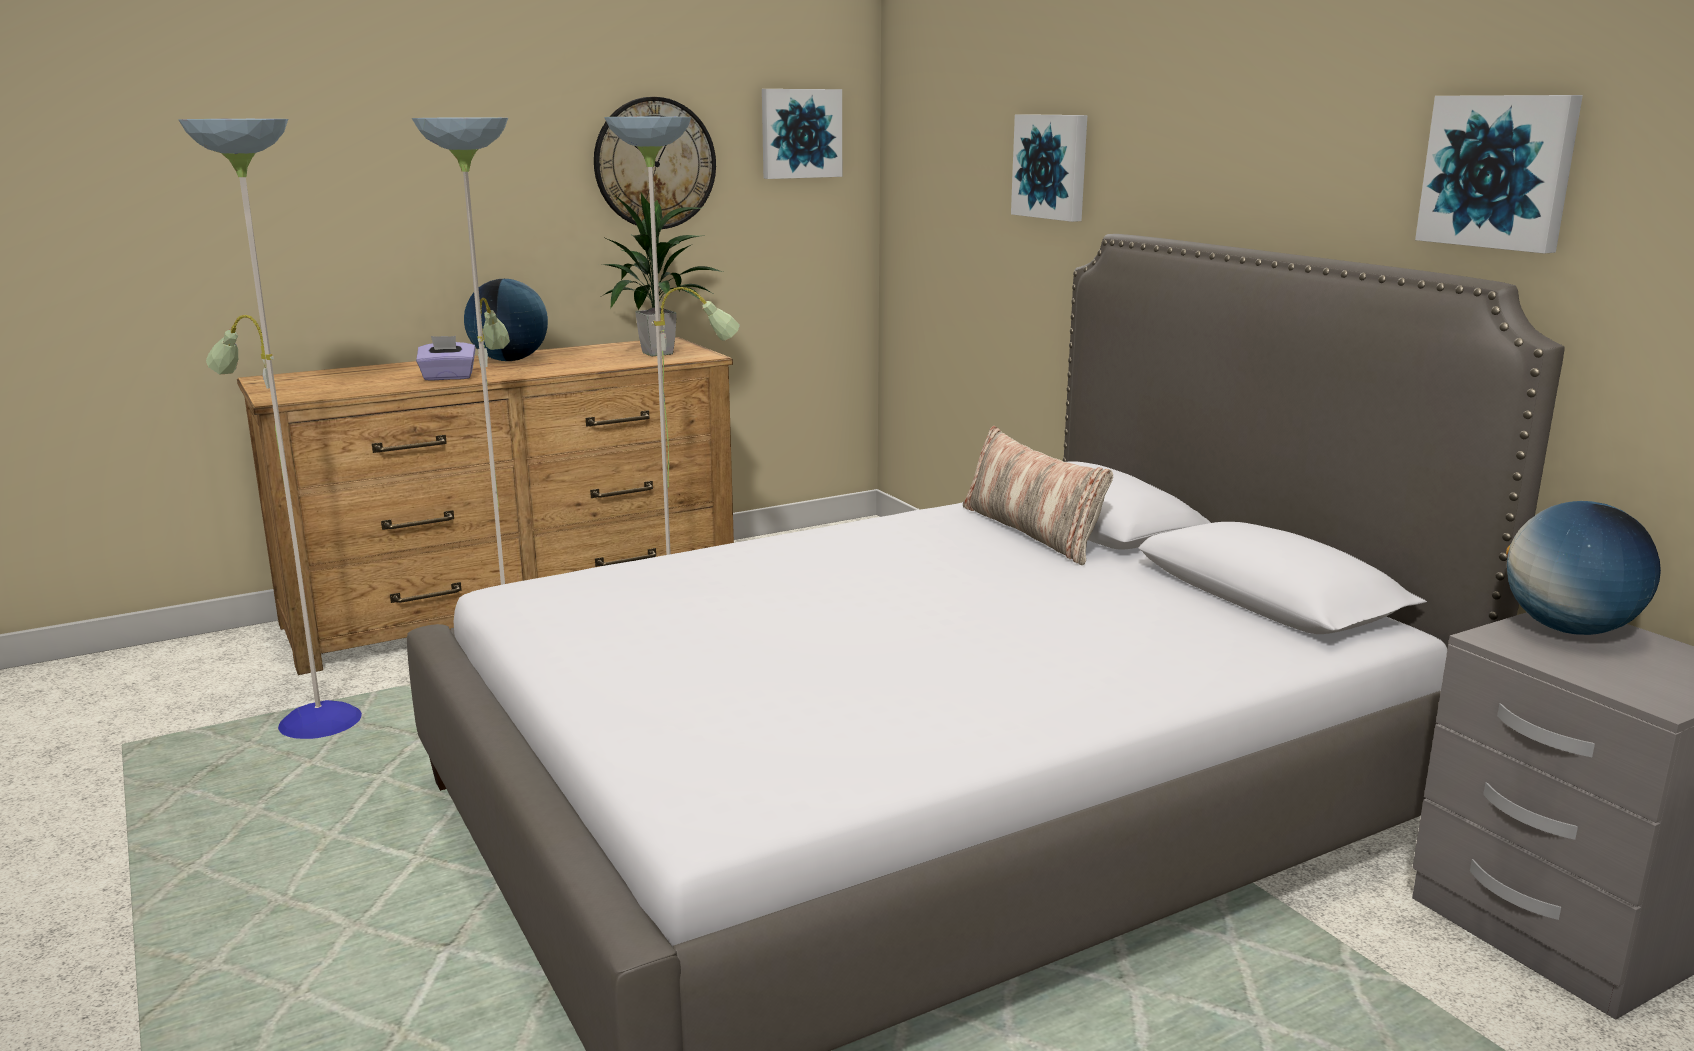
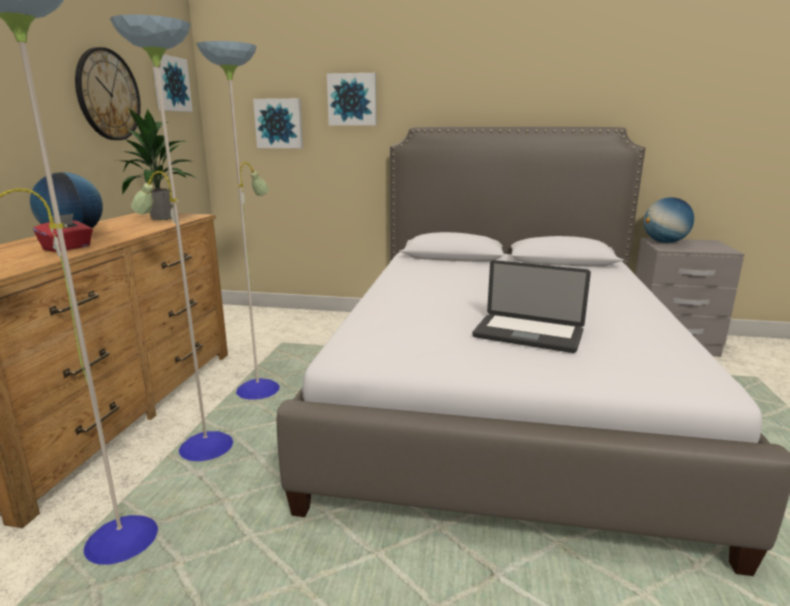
camera: 50 degrees left, 0 degrees up
purple tissue box [416,336,476,381] -> red tissue box [33,213,93,252]
pillow [963,426,1113,565] -> none
picture [1415,95,1583,254] -> picture moved to [253,98,303,148]
none -> laptop [472,260,591,353]

